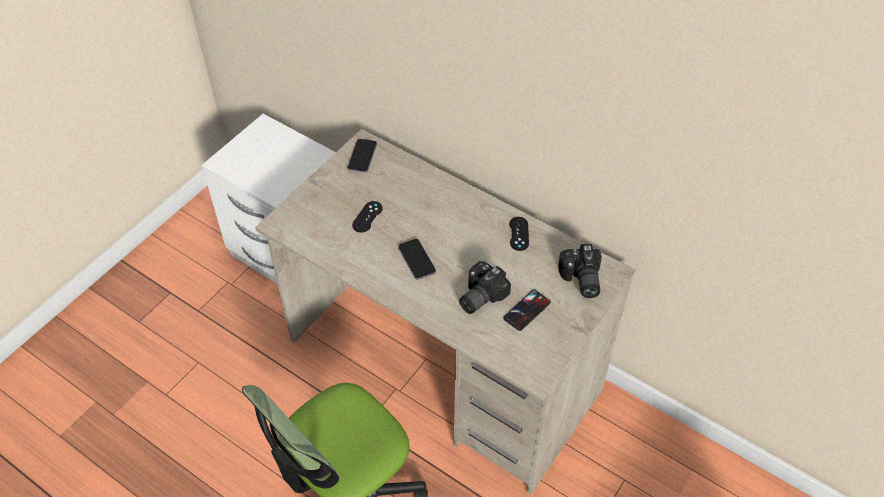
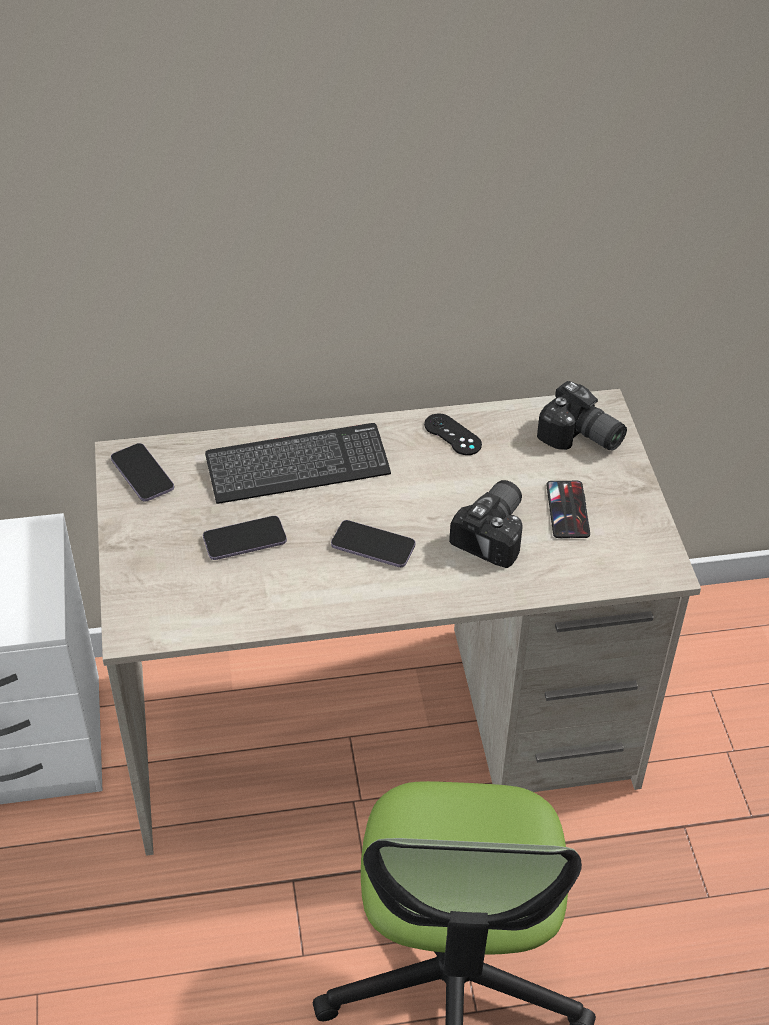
camera: 45 degrees left, 5 degrees down
black game controller [352,201,383,233] -> phone [203,516,287,560]
camera [459,261,511,314] -> camera turned 150 degrees counterclockwise [449,480,523,568]
none -> keyboard [205,423,391,504]

